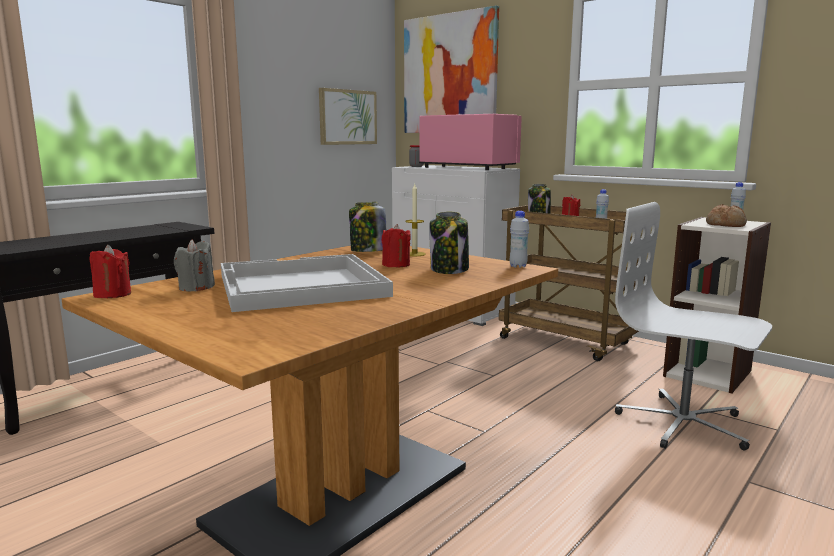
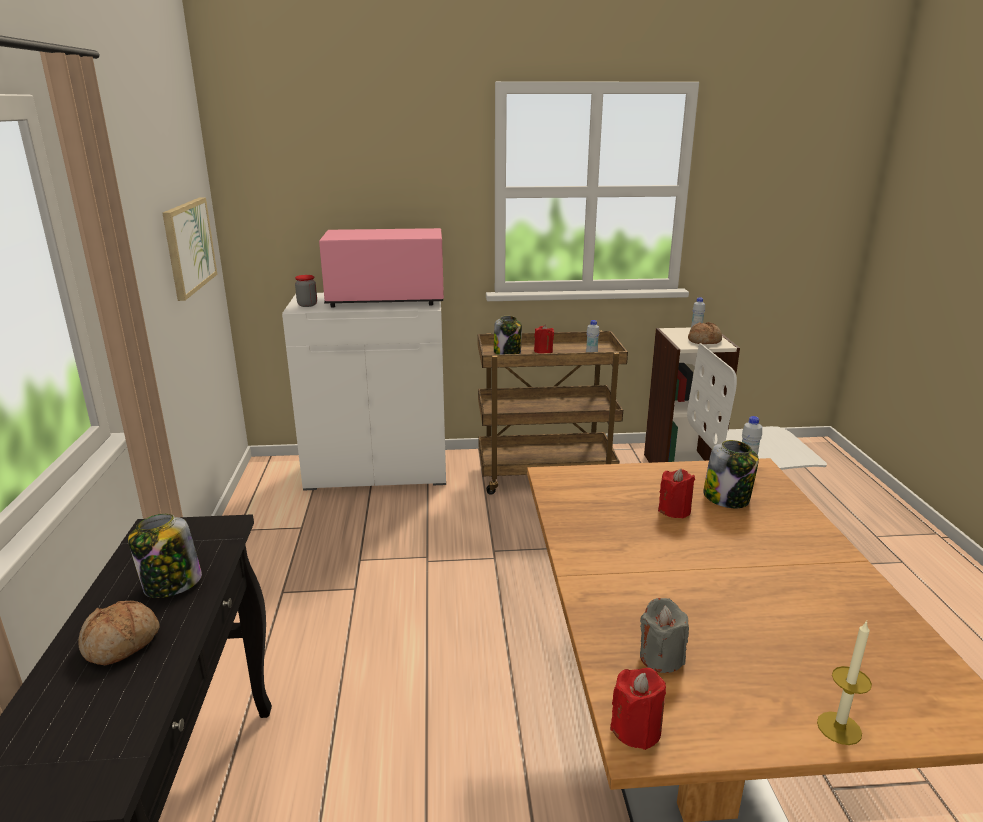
camera: 45 degrees left, 10 degrees up
white tray [221,254,393,312] -> none
jar [349,202,387,252] -> jar moved to [128,514,202,598]
picture [404,5,499,133] -> none
candle [405,184,426,256] -> candle moved to [817,621,872,745]
none -> bread [78,601,160,665]

